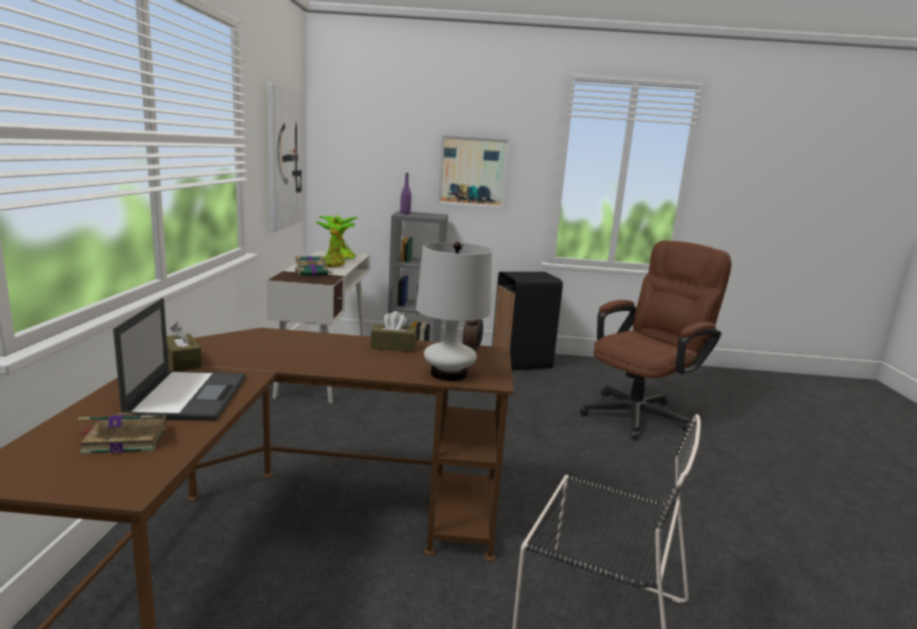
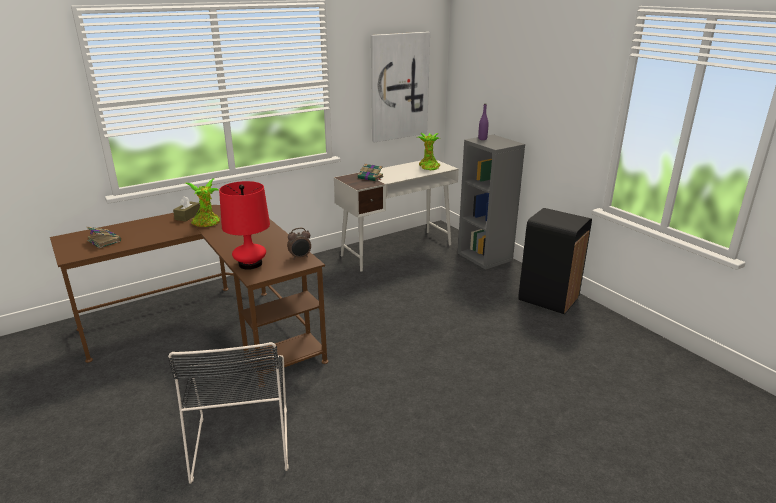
camera: 55 degrees right, 10 degrees up
laptop [113,298,246,421] -> none
potted plant [315,219,356,267] -> potted plant moved to [185,179,220,227]
brown tissue box [371,311,417,352] -> none
white table lamp [416,242,492,381] -> red table lamp [219,181,270,270]
picture [438,135,510,208] -> none
brown office chair [580,240,731,440] -> none

